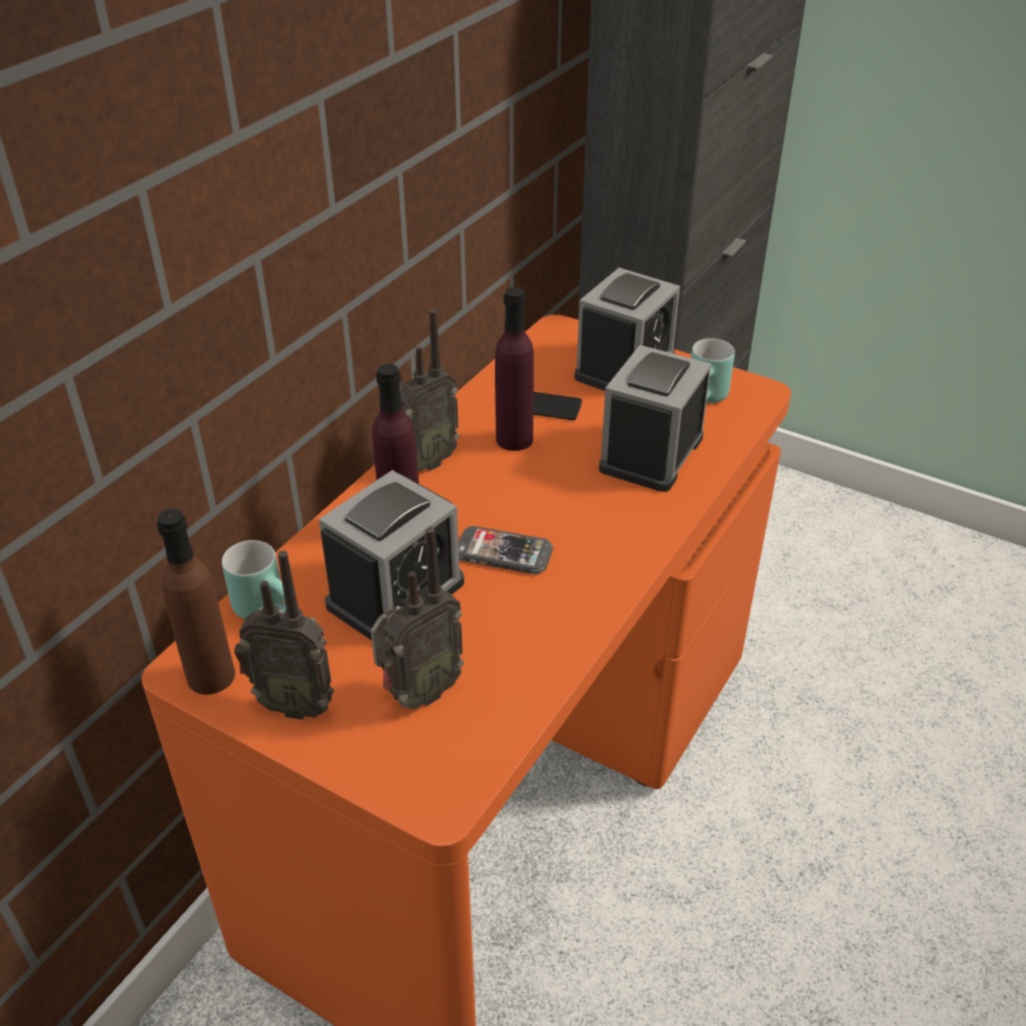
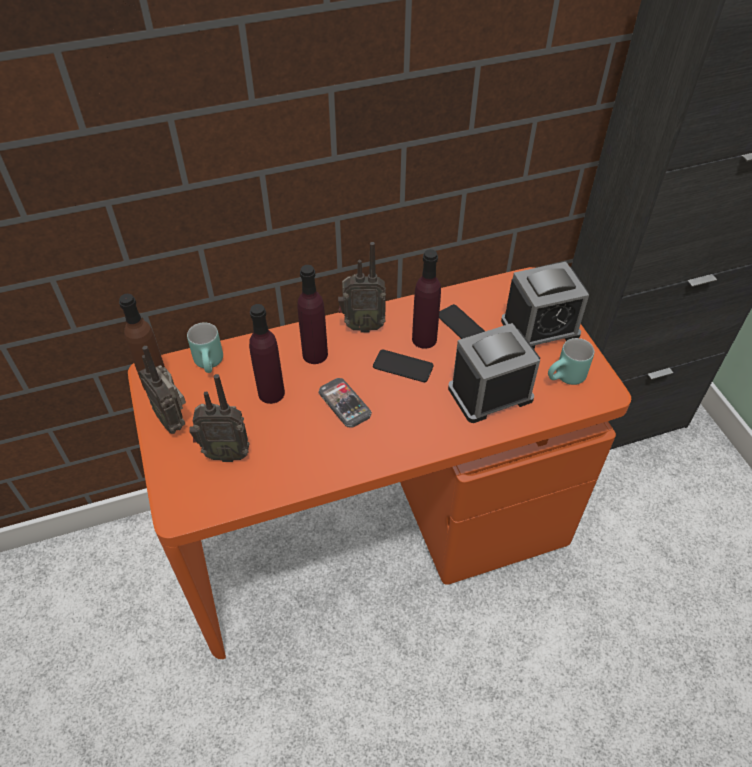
camera: 40 degrees right, 10 degrees up
alarm clock [319,470,464,640] -> purple bottle [249,304,285,404]
none -> phone [373,350,434,382]

